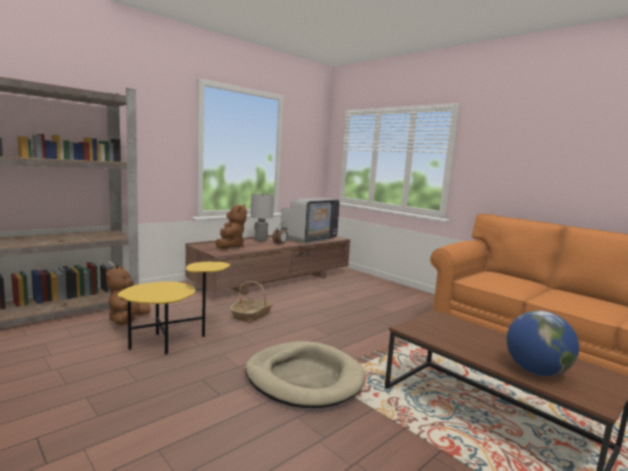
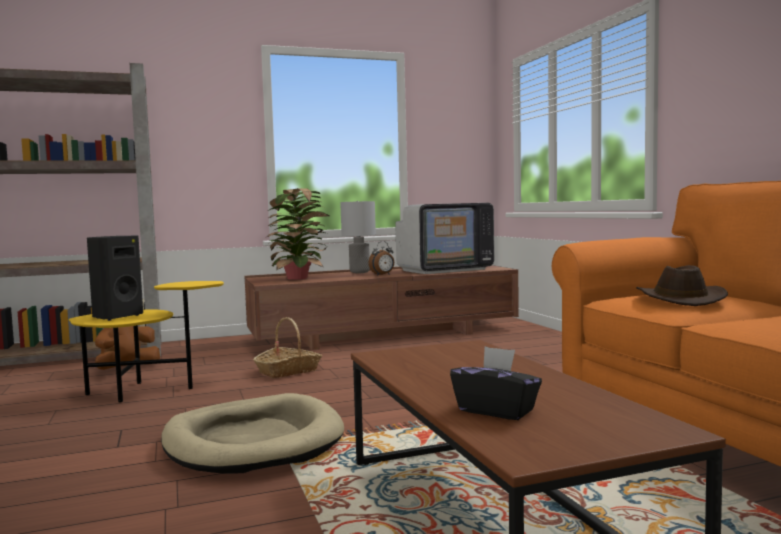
camera: 25 degrees right, 5 degrees down
brown plush toy [215,204,247,249] -> potted plant [266,188,330,280]
globe [507,311,579,376] -> black tissue box [450,346,542,420]
none -> black speaker [87,236,143,321]
none -> brown hat [636,265,728,306]

